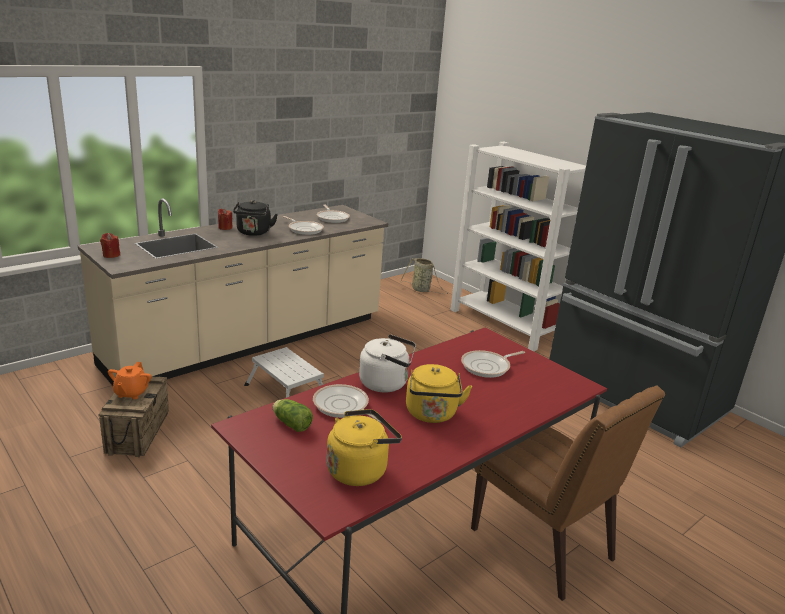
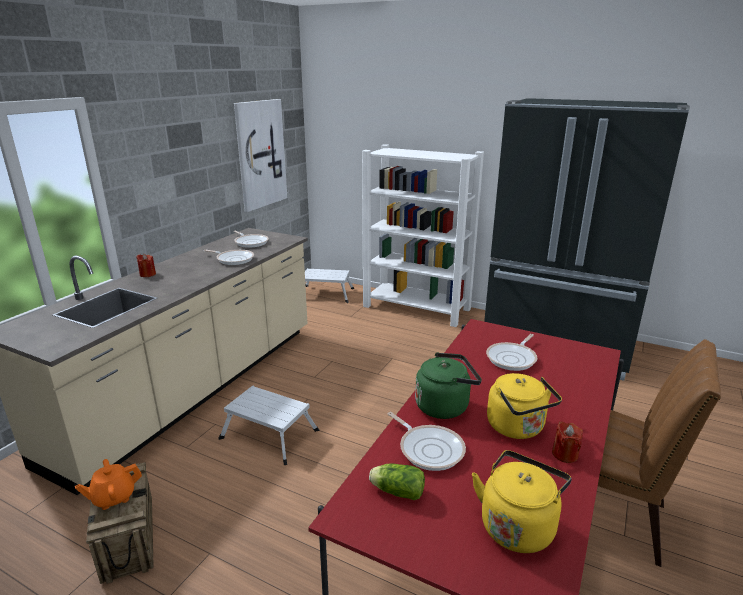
camera: 20 degrees left, 0 degrees up
red candle [100,233,120,258] -> red candle moved to [552,421,583,463]
orange teapot [108,362,151,399] -> orange teapot turned 75 degrees clockwise [75,459,142,510]
black kettle [233,200,278,236] -> none
frying pan [313,384,381,423] -> frying pan turned 150 degrees counterclockwise [388,412,466,471]
white kettle [359,334,416,392] -> green kettle [415,353,482,419]
basket [400,258,448,294] -> white step ladder [305,268,354,303]
none -> picture [234,99,287,212]

